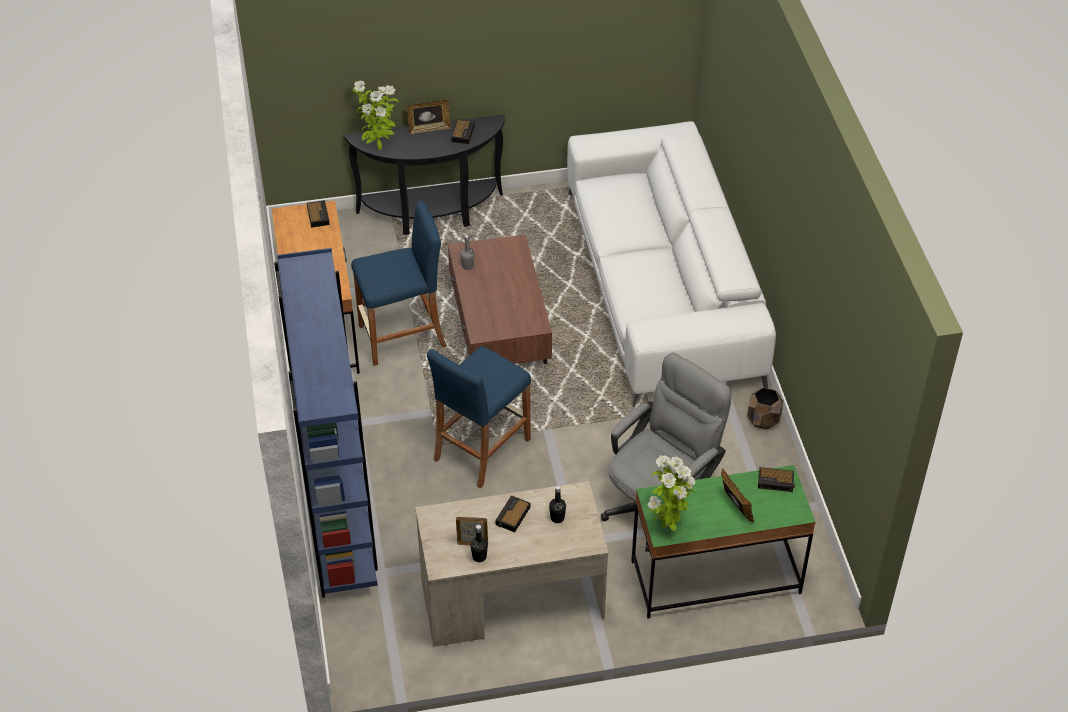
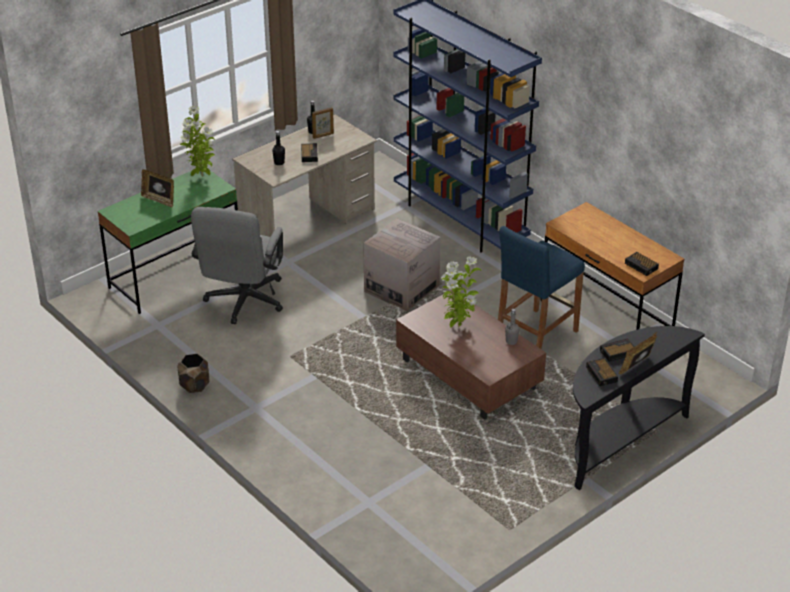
camera: 150 degrees right, 10 degrees down
potted plant [352,81,399,150] -> potted plant moved to [441,257,482,328]
blue stool [427,346,531,488] -> cardboard box [363,218,441,311]
white sofa [567,121,776,407] -> none
alarm clock [758,467,795,492] -> alarm clock moved to [600,338,635,362]

